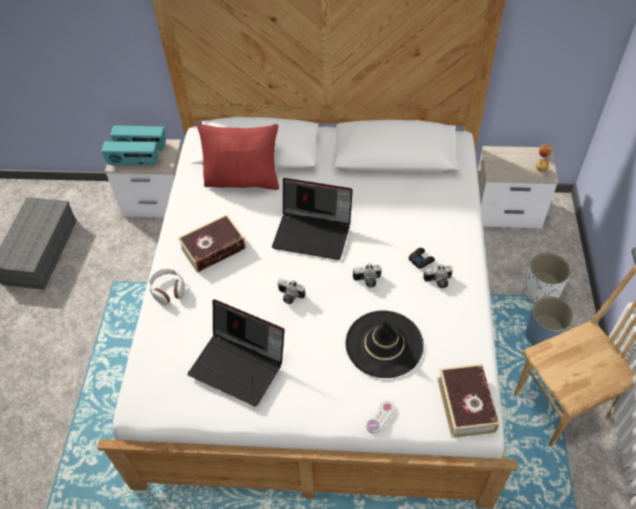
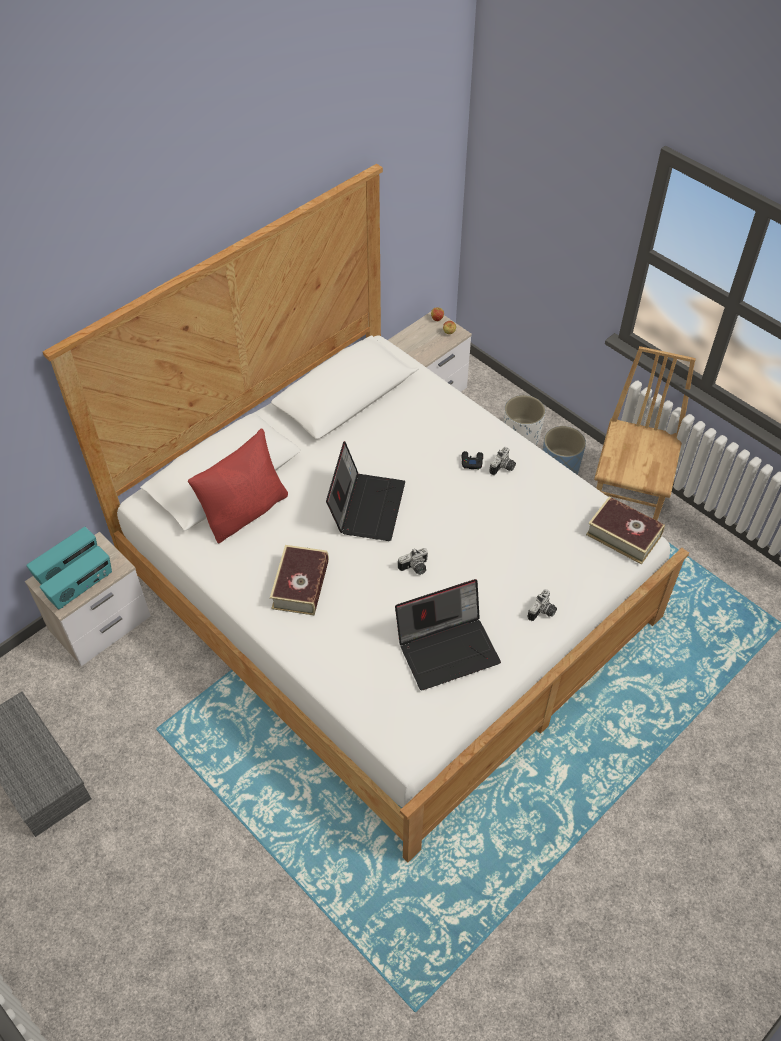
camera: 50 degrees left, 0 degrees up
headphones [149,269,185,305] -> none
laptop [272,178,353,260] -> laptop turned 45 degrees counterclockwise [326,441,405,541]
black hat [345,310,424,378] -> none
camera [353,264,381,288] -> camera moved to [528,589,557,621]
white game controller [366,401,395,434] -> none

